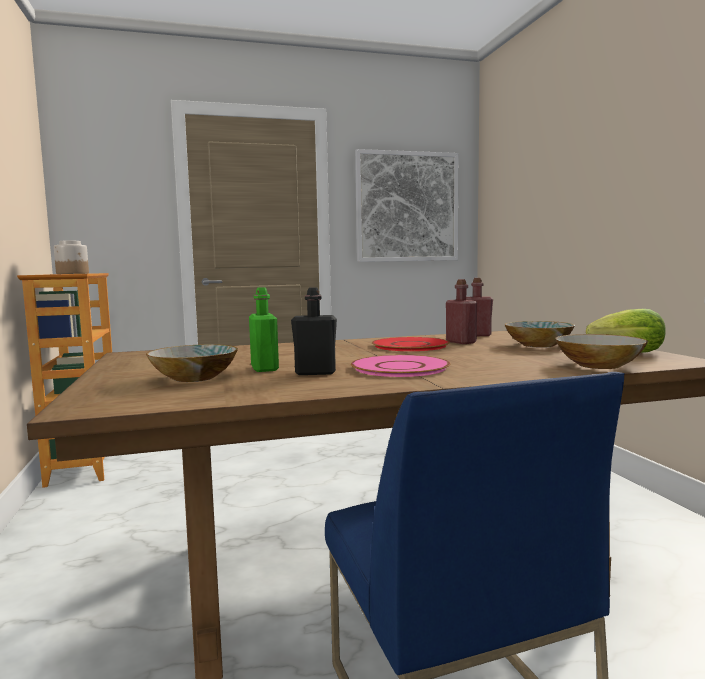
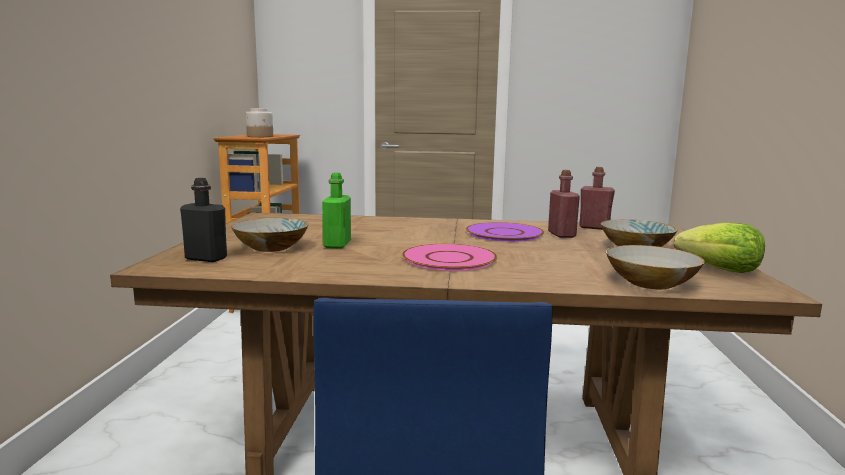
camera: 20 degrees right, 5 degrees up
black bottle [291,287,337,375] -> black bottle moved to [180,178,227,262]
picture [355,149,458,262] -> none
red plate [372,337,450,351] -> purple plate [466,222,544,242]

